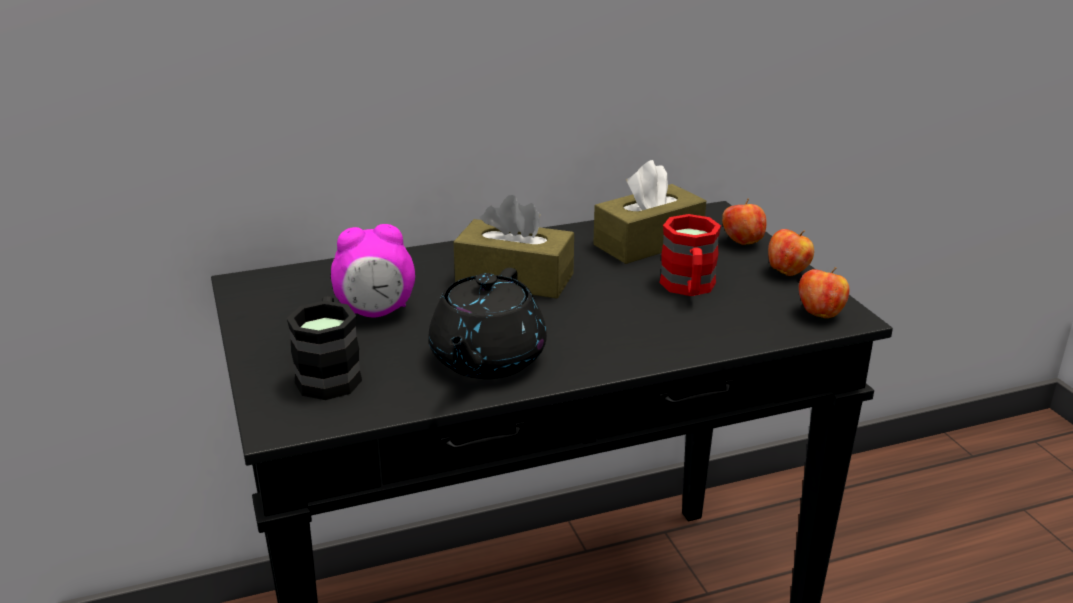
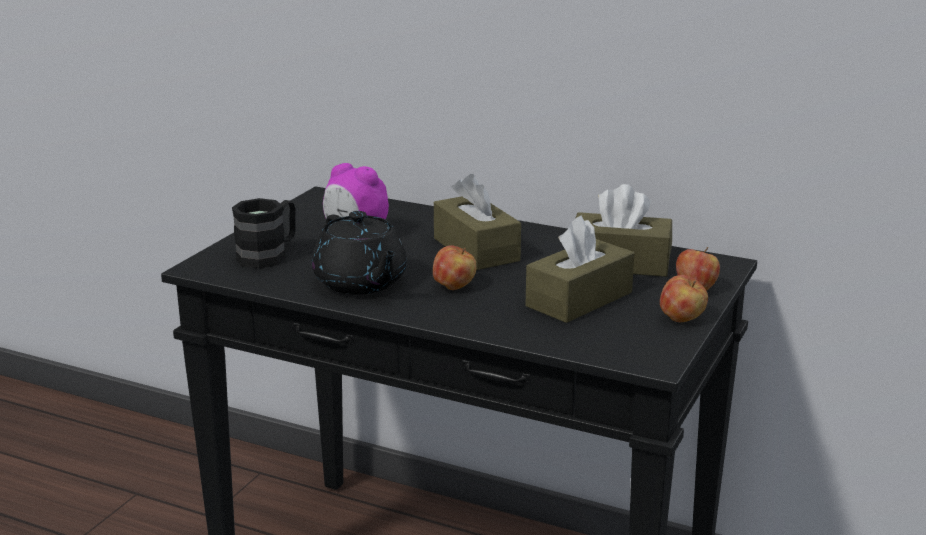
camera: 45 degrees right, 5 degrees down
black teapot [428,268,547,379] -> black teapot turned 90 degrees counterclockwise [312,211,407,294]
red mug [659,214,721,296] -> brown tissue box [526,216,634,323]
apple [799,267,849,318] -> apple moved to [433,245,477,290]

